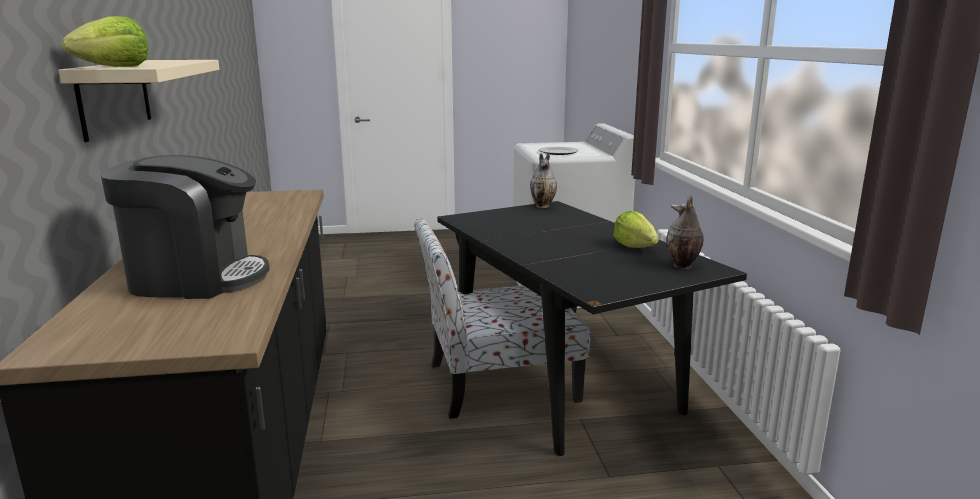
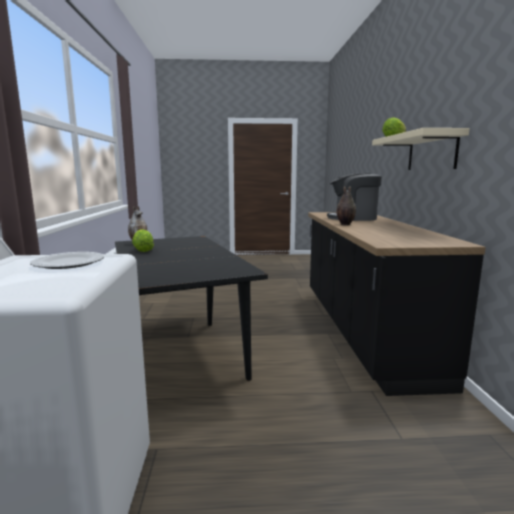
camera: 175 degrees left, 5 degrees down
chair [414,218,590,419] -> none
vase [530,153,557,208] -> vase moved to [336,186,356,225]

